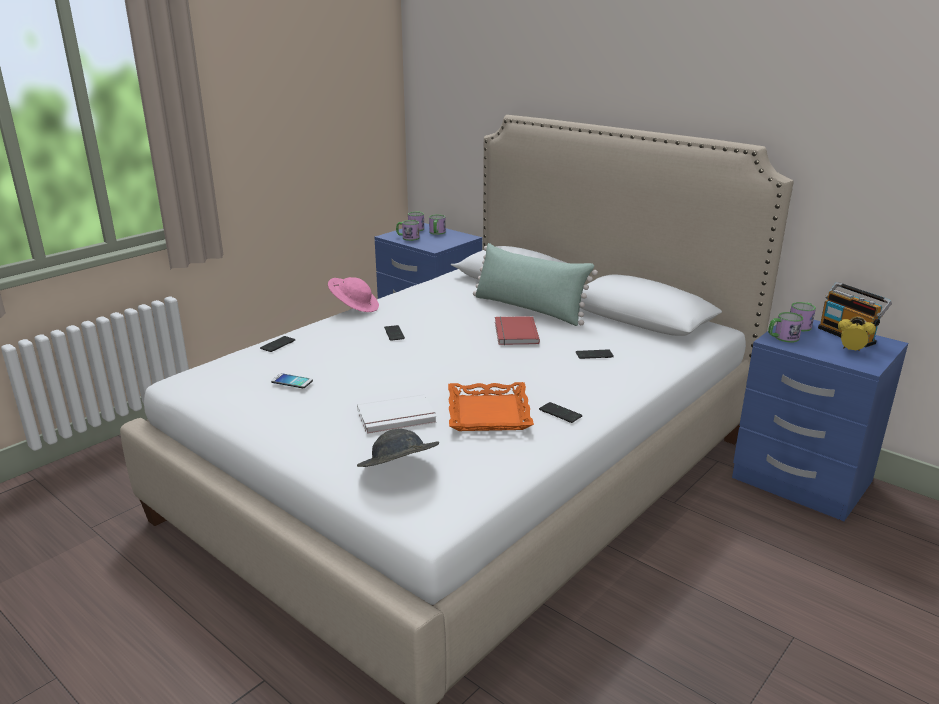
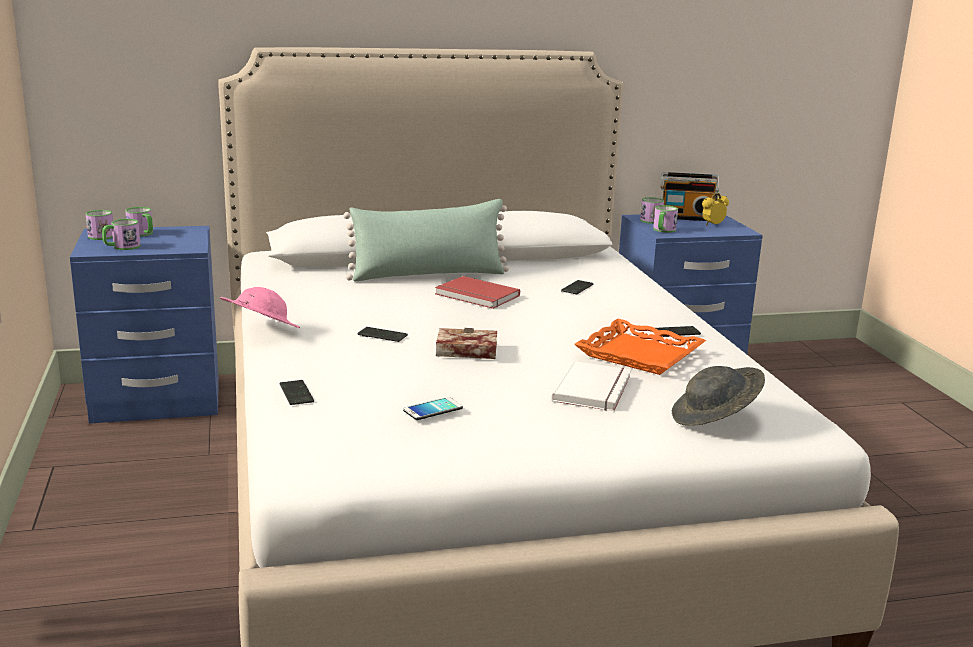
camera: 55 degrees left, 5 degrees down
none -> book [436,328,497,359]

